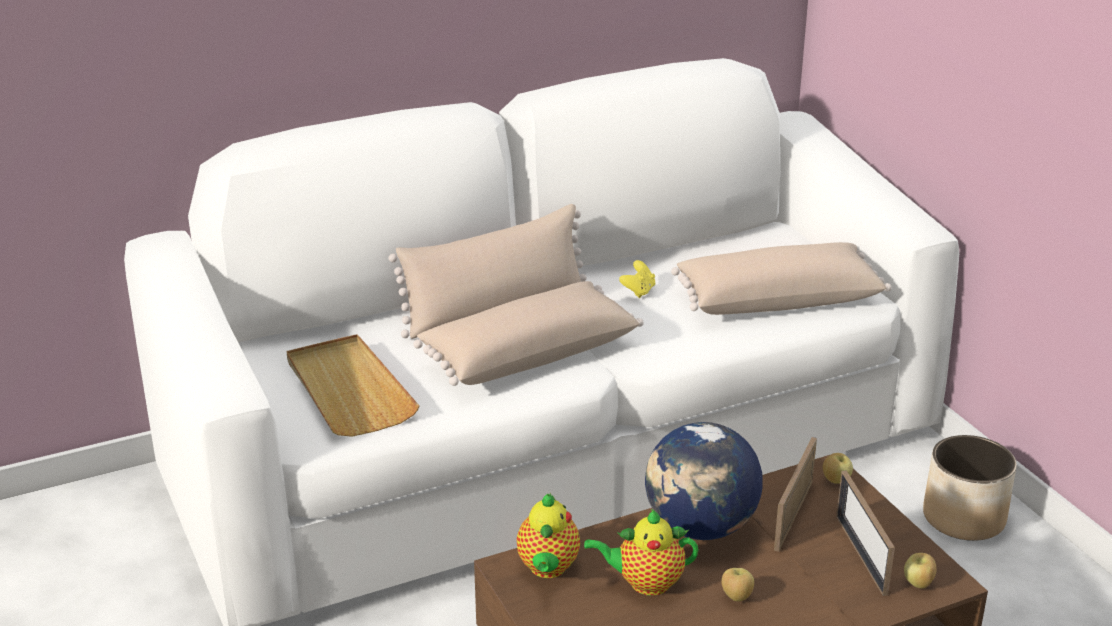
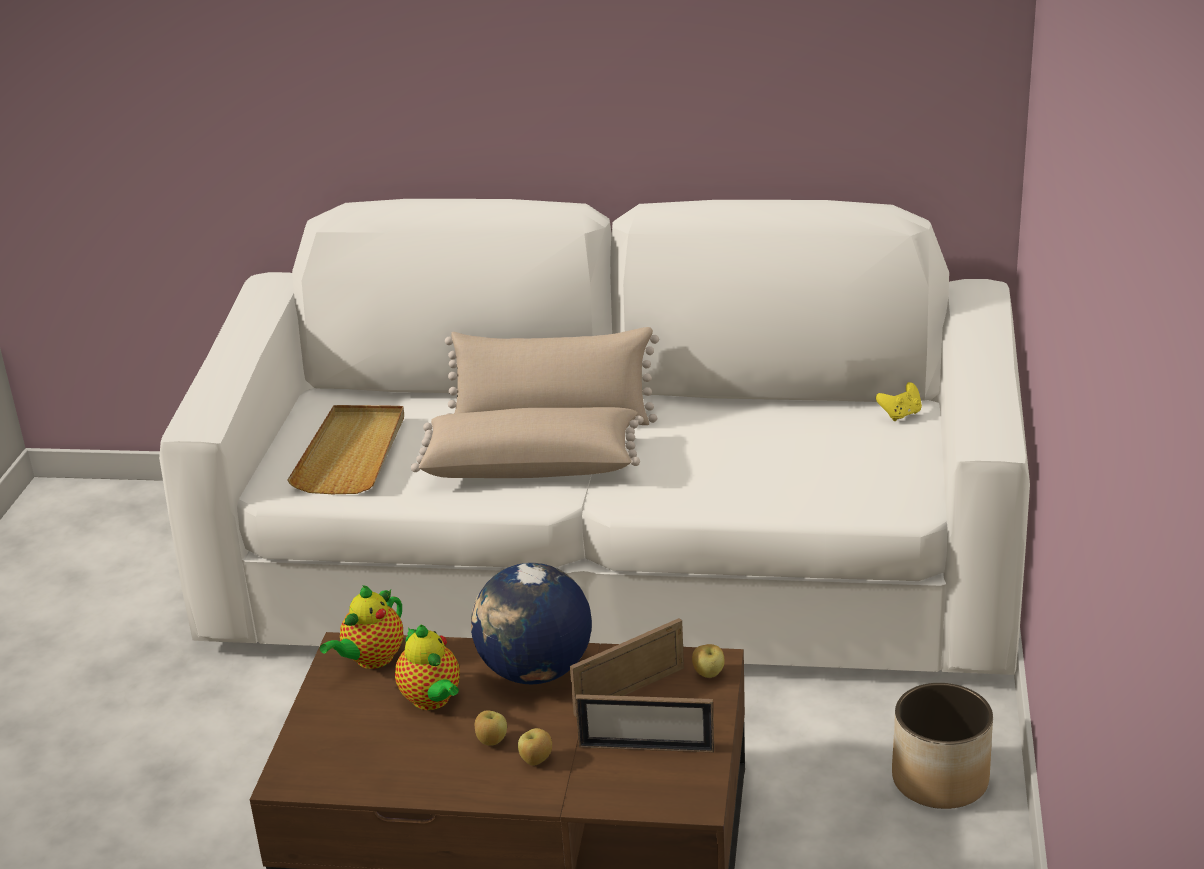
camera: 35 degrees right, 0 degrees up
teapot [584,509,698,596] -> teapot turned 150 degrees counterclockwise [395,624,460,710]
yellow game controller [619,260,655,298] -> yellow game controller moved to [876,382,922,421]
beige pillow [671,242,892,315] -> none
picture frame [836,470,895,596] -> picture frame turned 105 degrees counterclockwise [575,694,714,753]
apple [904,553,936,589] -> apple moved to [518,728,552,766]

